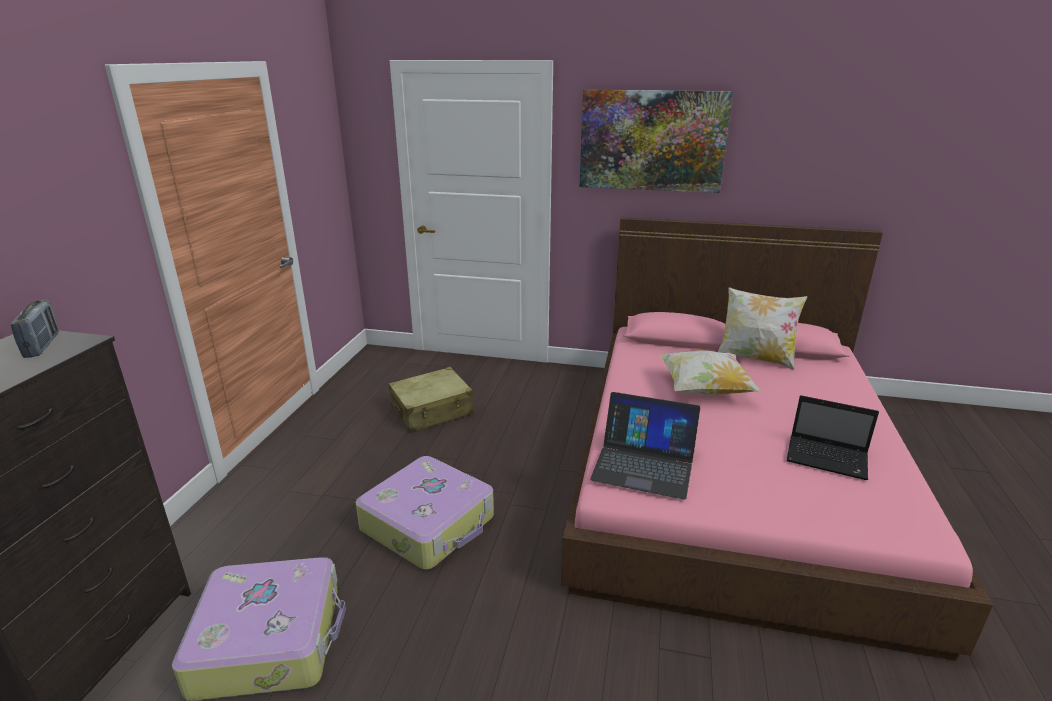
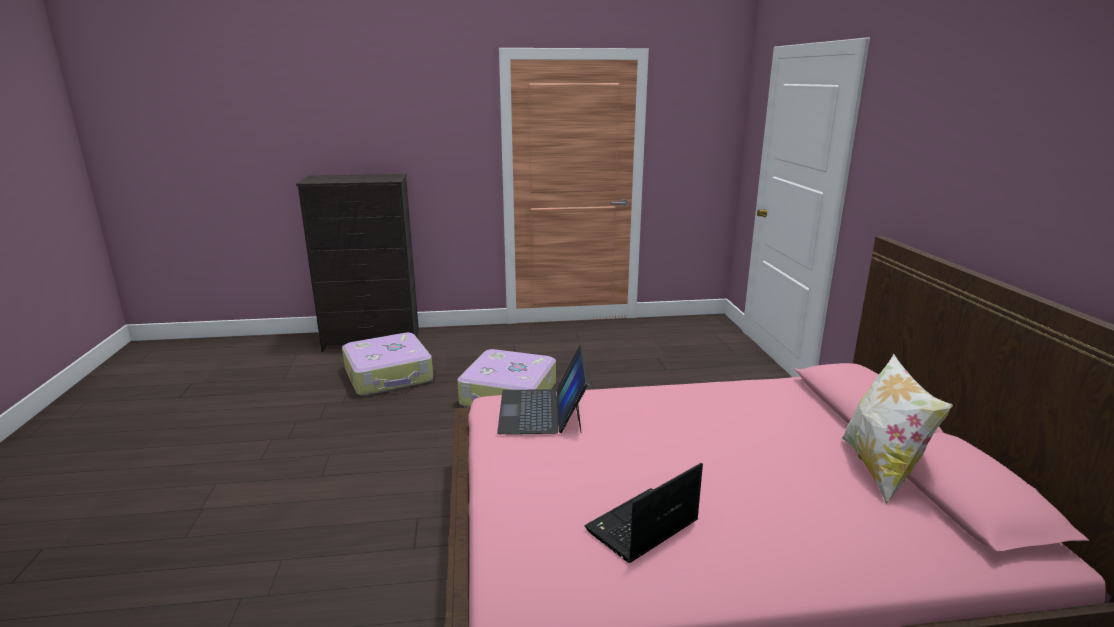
camera: 70 degrees right, 5 degrees down
radio [10,300,59,358] -> none
beige suitcase [388,367,474,433] -> none
picture [580,89,733,193] -> none
pillow [659,350,761,395] -> none
laptop [787,395,879,480] -> laptop turned 45 degrees clockwise [585,463,703,563]

